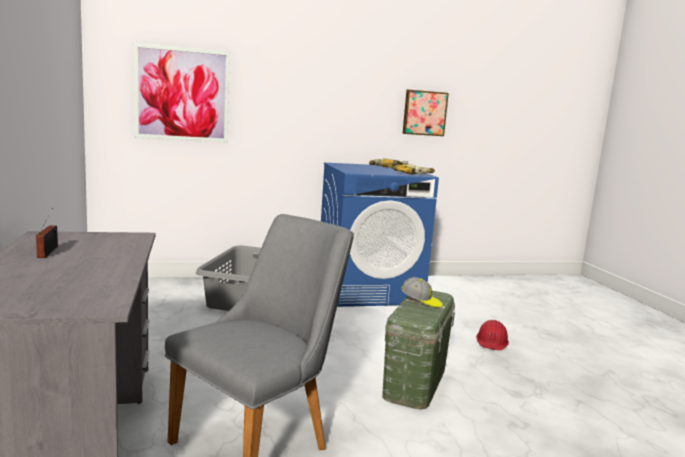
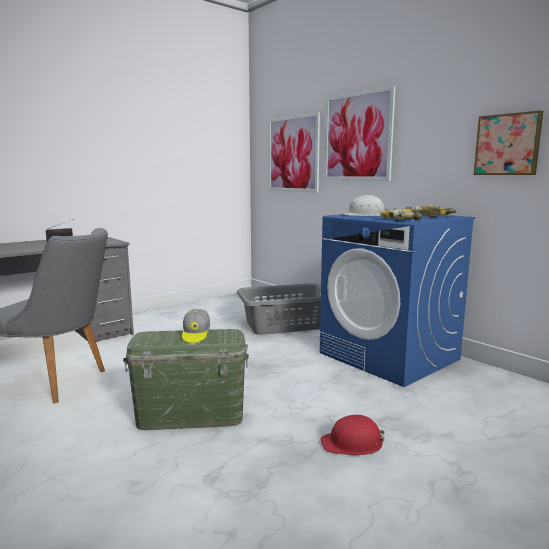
camera: 65 degrees right, 0 degrees up
none -> picture [324,86,396,181]
none -> white hard hat [342,195,388,216]

